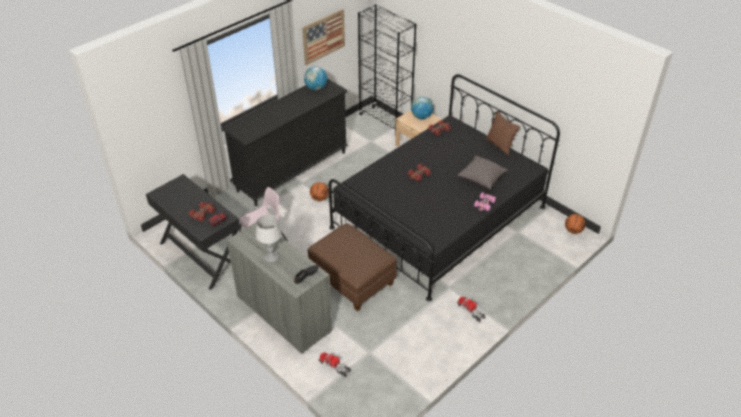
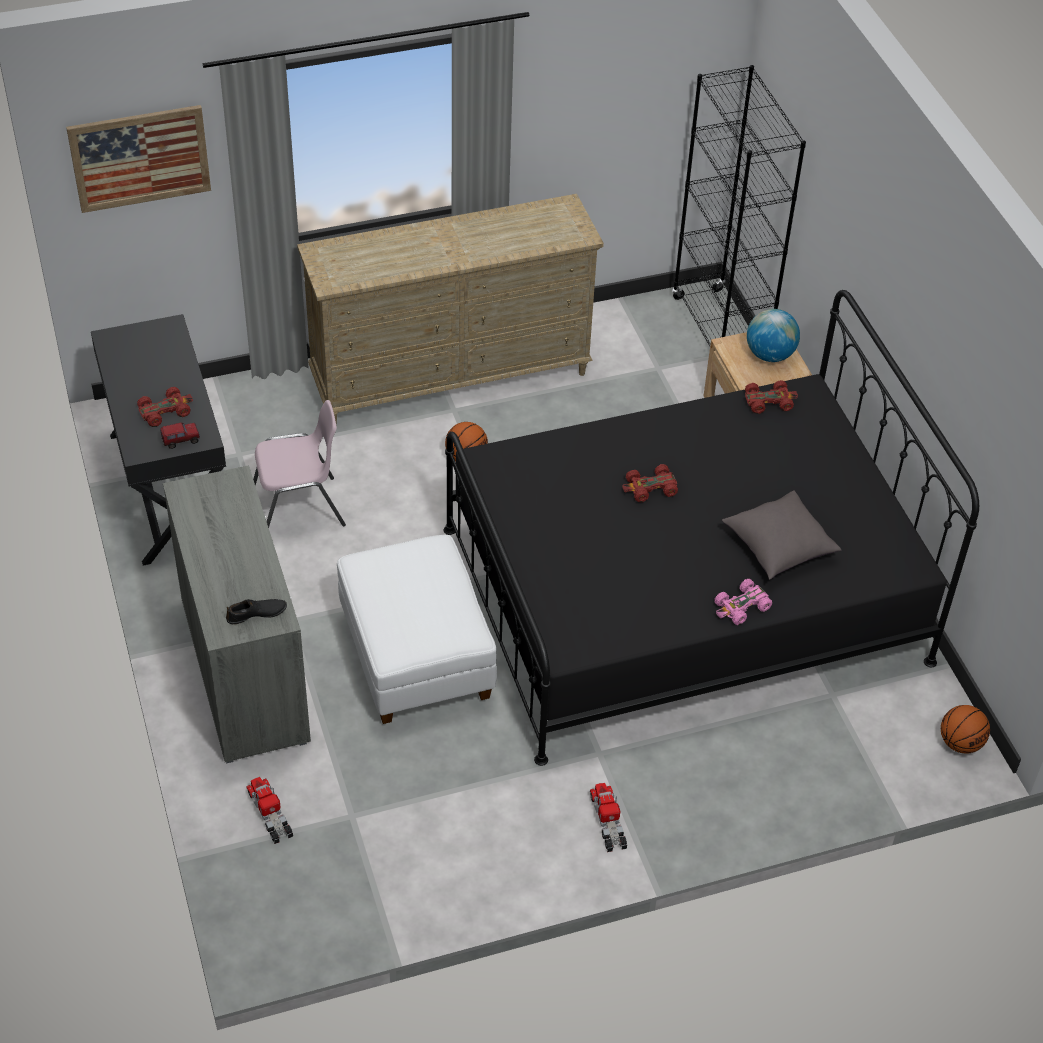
camera: 25 degrees right, 5 degrees up
black dresser [222,79,347,206] -> beige dresser [297,194,604,425]
grey table lamp [256,215,282,263] -> none
picture [302,9,345,65] -> picture moved to [66,105,211,213]
globe [304,67,327,90] -> none
brown ottoman [307,223,397,311] -> white ottoman [337,535,497,724]
brown pillow [485,111,520,155] -> none

